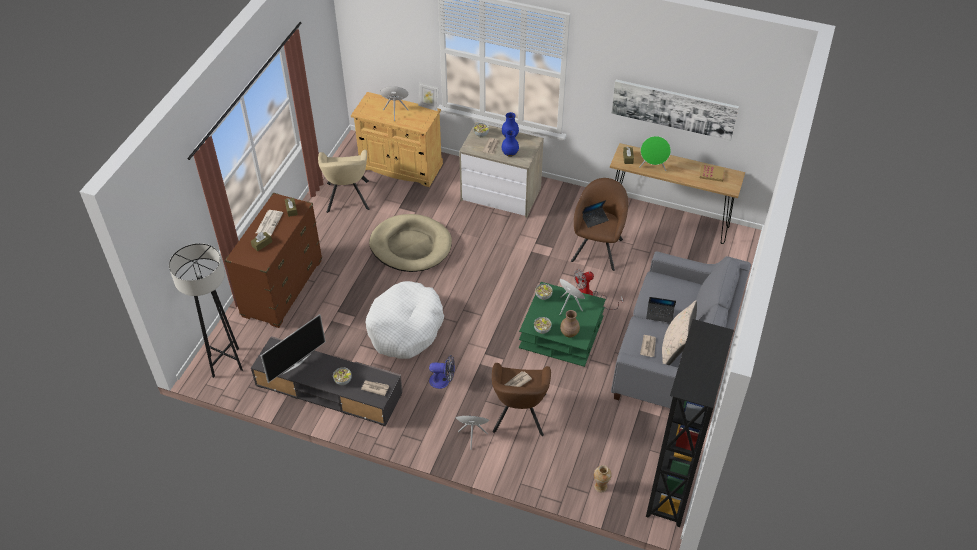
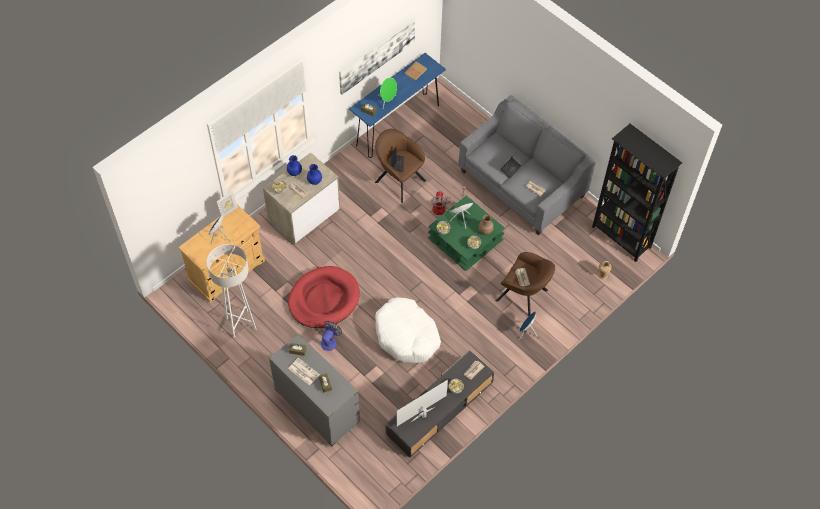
camera: 65 degrees left, 10 degrees up
black floor lamp [169,243,243,378] -> none
brown dresser [225,193,322,328] -> grey dresser [269,333,360,446]
television [261,314,326,383] -> television turned 105 degrees counterclockwise [397,380,448,426]
beige armchair [318,150,369,213] -> white floor lamp [207,244,256,338]
beige dog bed [369,214,452,272] -> red dog bed [288,266,360,328]
fan [429,355,455,389] -> fan moved to [321,321,342,351]
brown console table [610,143,745,244] -> blue console table [349,53,446,158]
beige pillow [662,300,697,365] -> none

